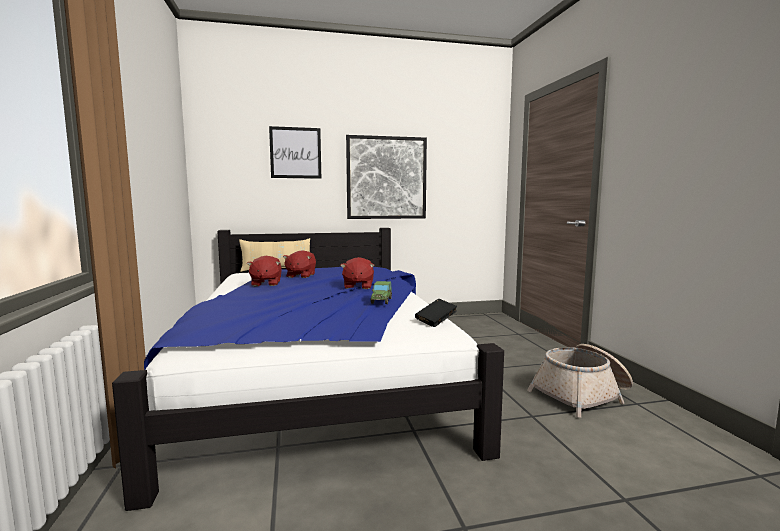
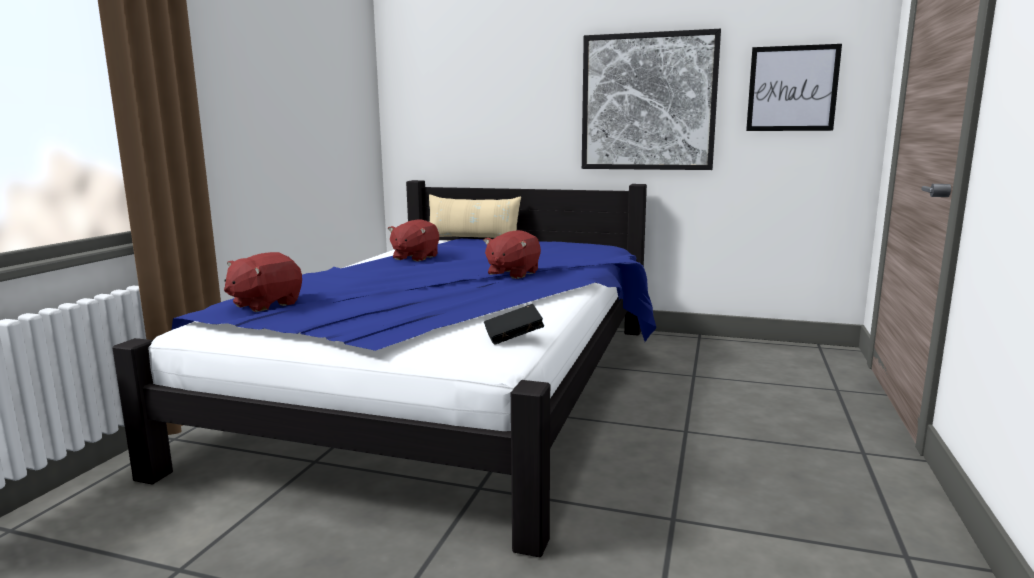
camera: 30 degrees right, 5 degrees up
picture [269,126,321,179] -> picture moved to [746,44,842,131]
red plush toy [283,250,316,278] -> red plush toy moved to [224,252,302,312]
toy car [370,281,392,304] -> none
basket [527,344,633,418] -> none

